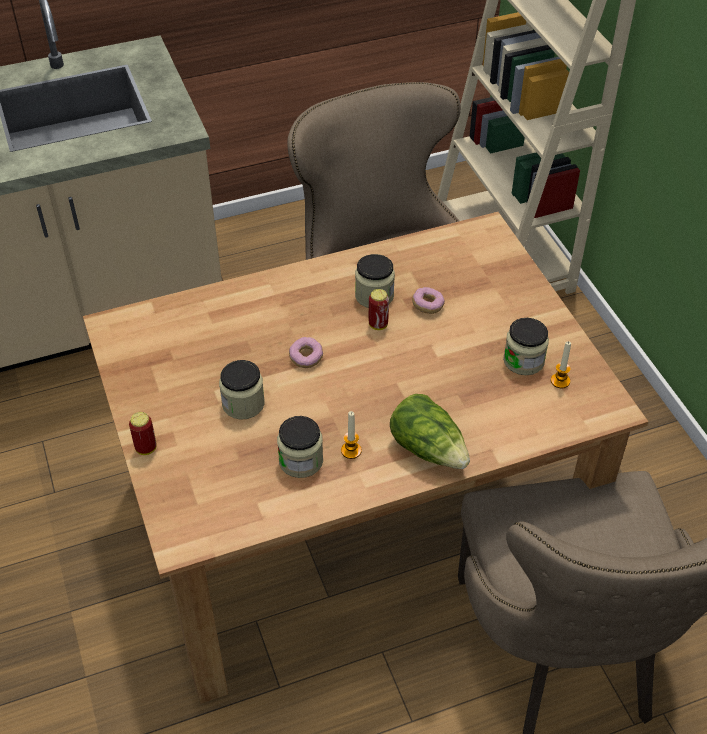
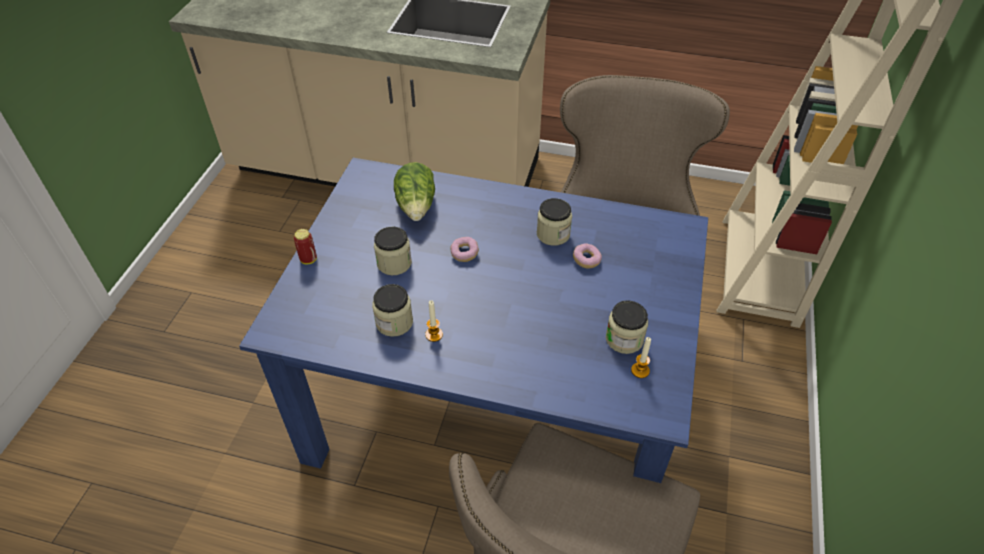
camera: 35 degrees right, 0 degrees up
brown dining table [83,212,649,704] -> blue dining table [239,158,708,483]
can [369,289,389,330] -> none
lettuce [390,394,470,469] -> lettuce moved to [394,162,435,221]

